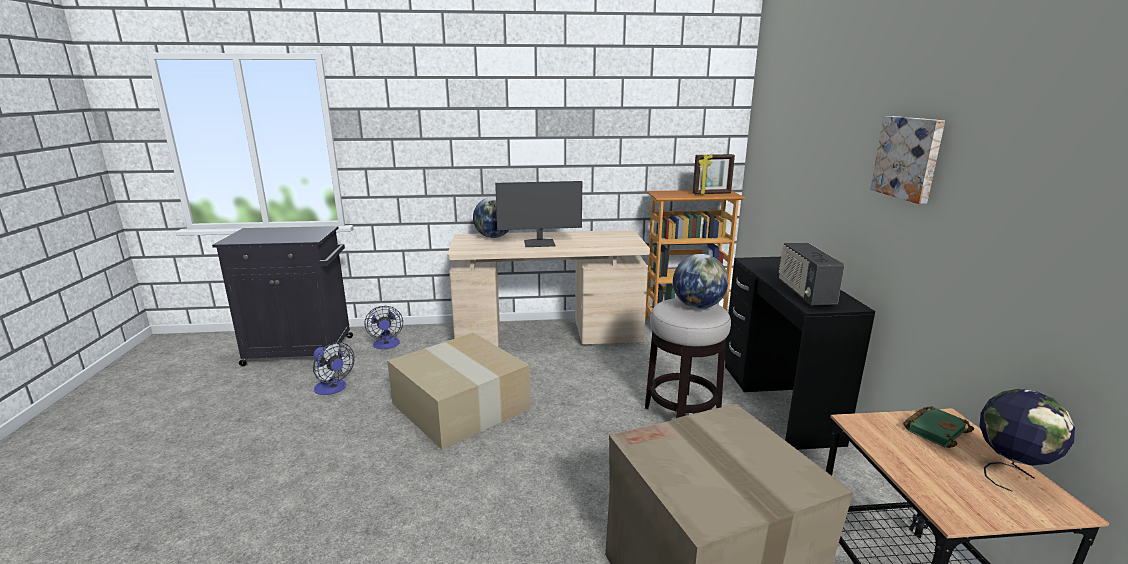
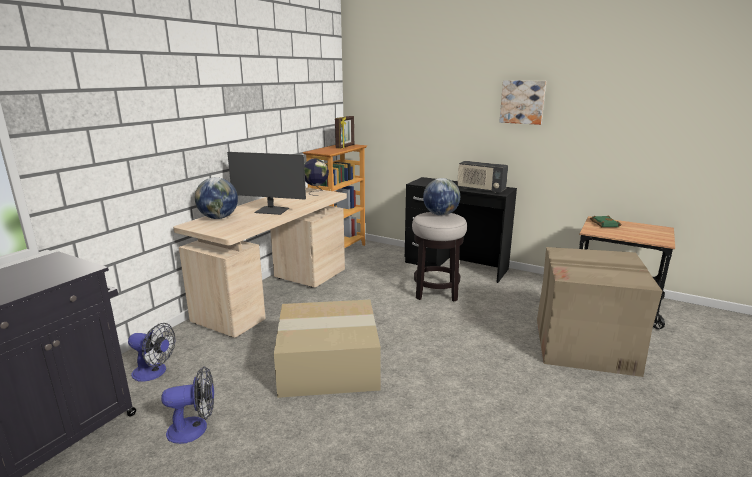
camera: 55 degrees left, 0 degrees up
monitor [495,181,582,247] -> monitor turned 75 degrees clockwise [227,152,306,215]
globe [980,389,1075,492] -> globe moved to [304,159,329,196]

